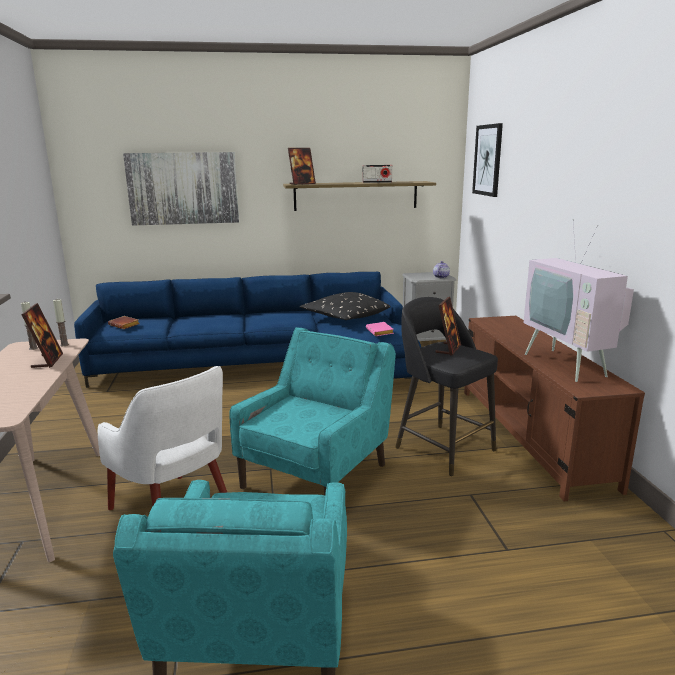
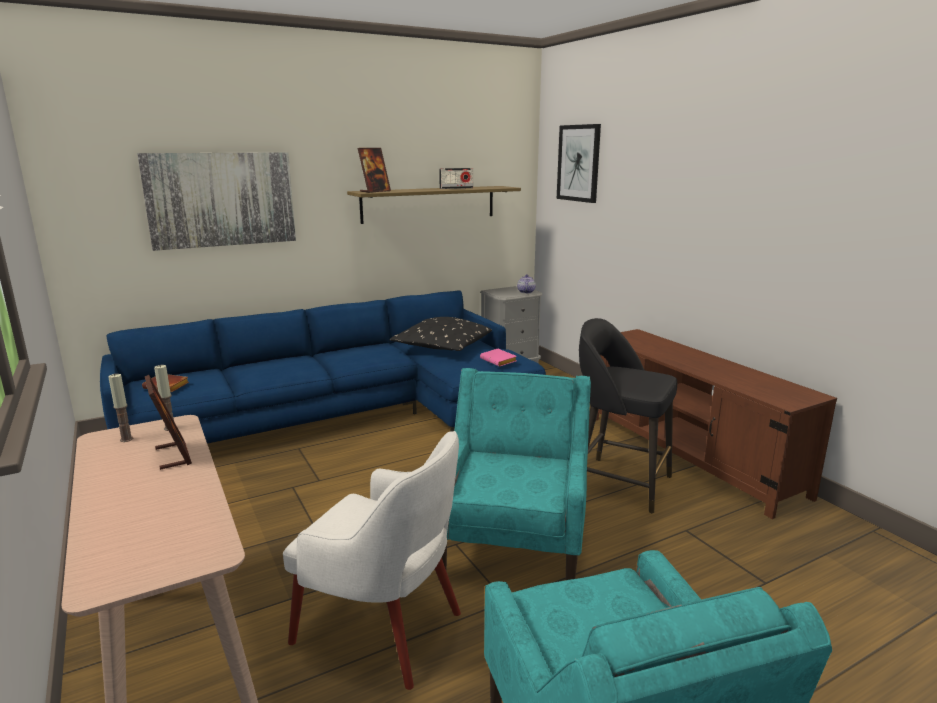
camera: 20 degrees left, 0 degrees up
picture frame [436,297,461,356] -> none
television [523,219,634,382] -> none

